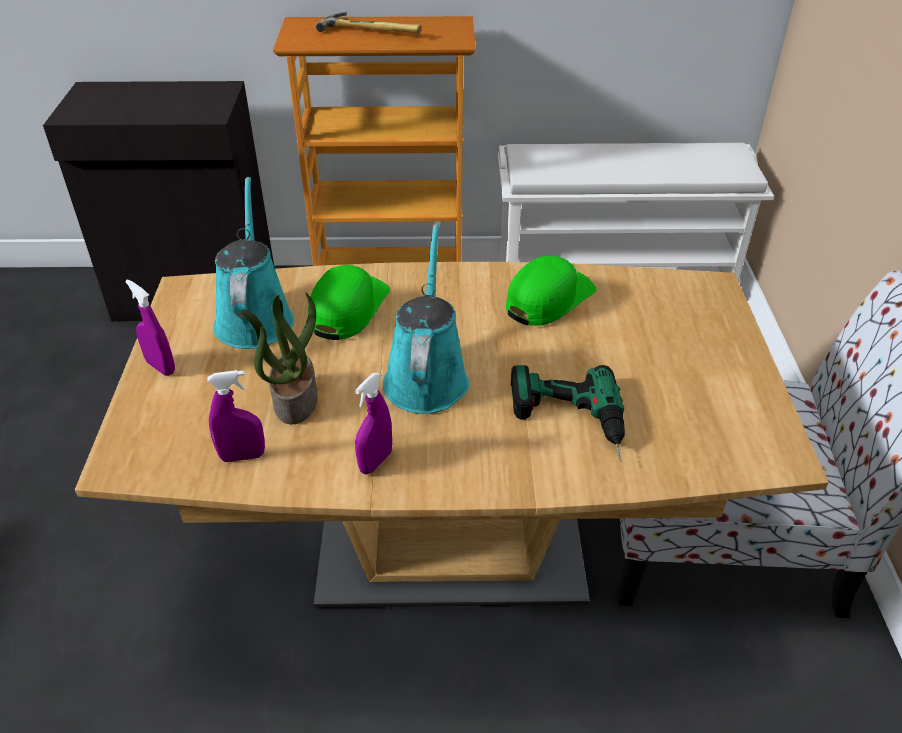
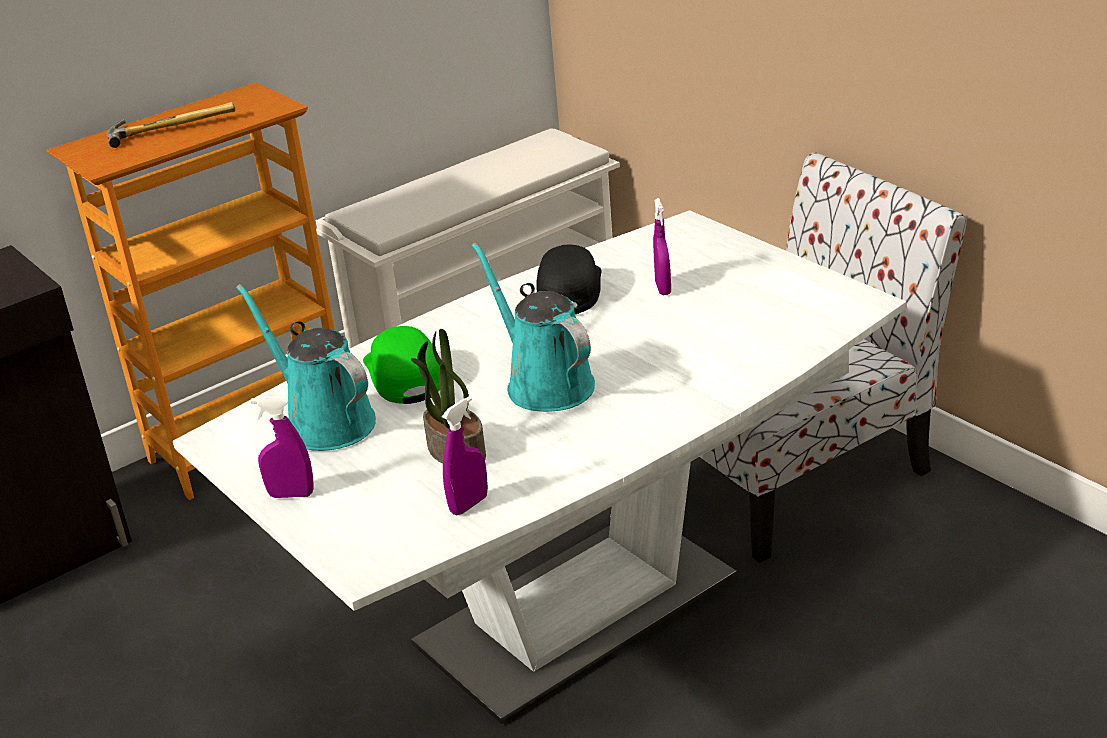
camera: 35 degrees left, 10 degrees down
brown dining table [75,262,829,608] -> white dining table [173,210,906,724]
purple spray bottle [355,373,392,474] -> purple spray bottle moved to [653,198,671,295]
green cap [506,256,597,326] -> black cap [536,244,602,314]
power drill [511,365,625,462] -> none

